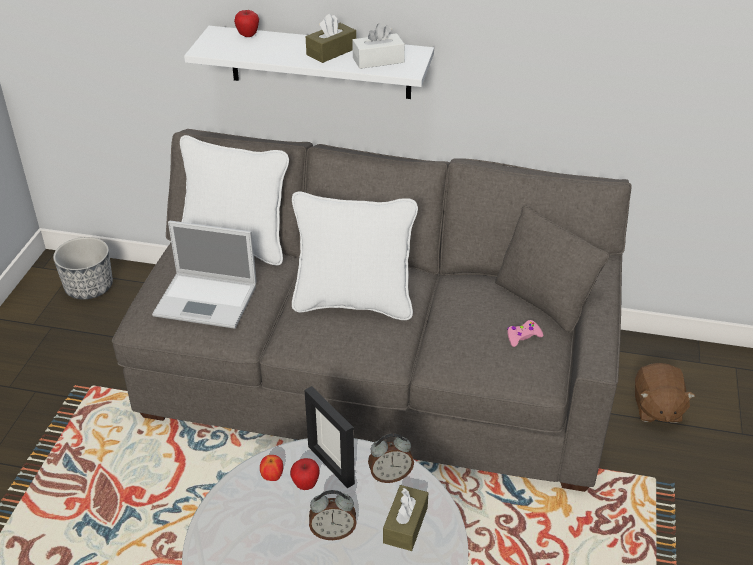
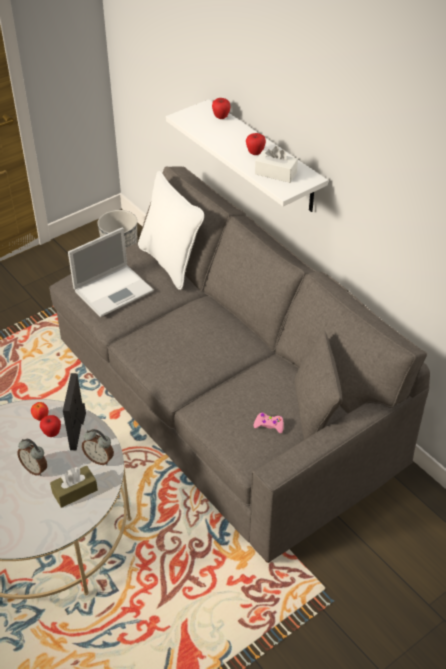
camera: 40 degrees right, 5 degrees up
laptop [152,221,257,329] -> laptop turned 90 degrees counterclockwise [68,227,154,317]
white pillow [292,191,418,320] -> none
brown tissue box [306,14,356,63] -> apple [246,133,266,155]
brown plush toy [635,363,695,423] -> none

